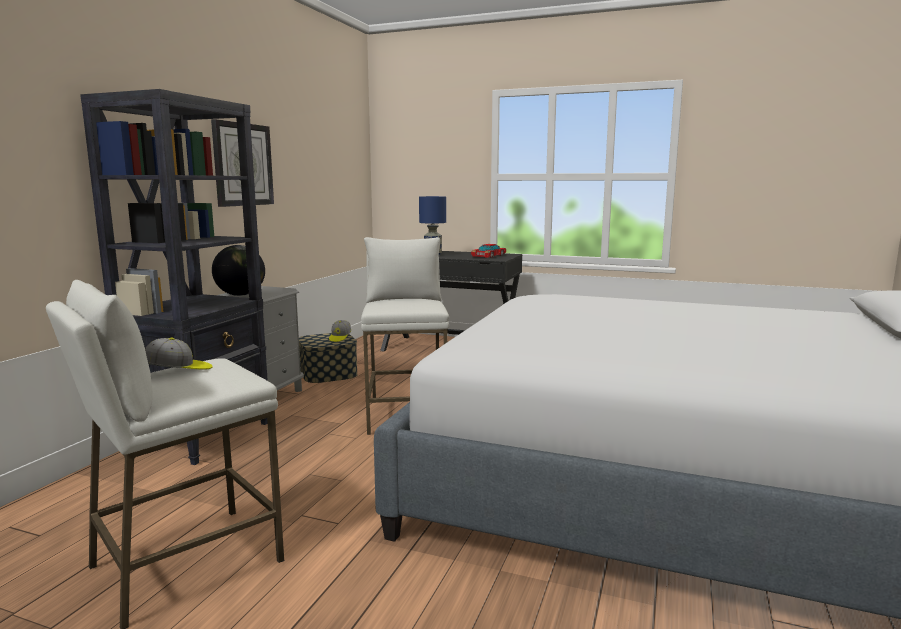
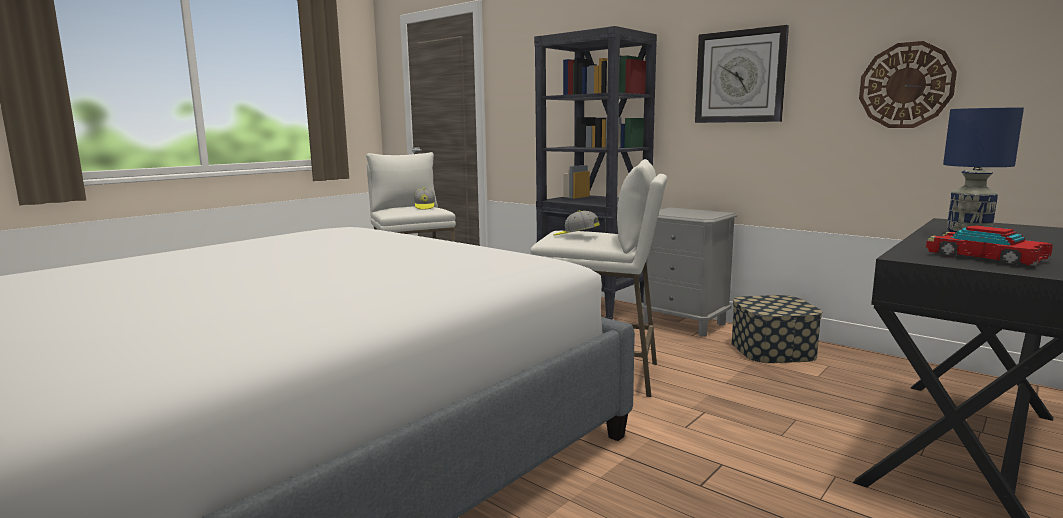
camera: 110 degrees right, 0 degrees up
globe [212,245,265,296] -> none
cap [329,320,351,342] -> cap moved to [553,210,600,235]
none -> wall clock [859,41,957,128]

